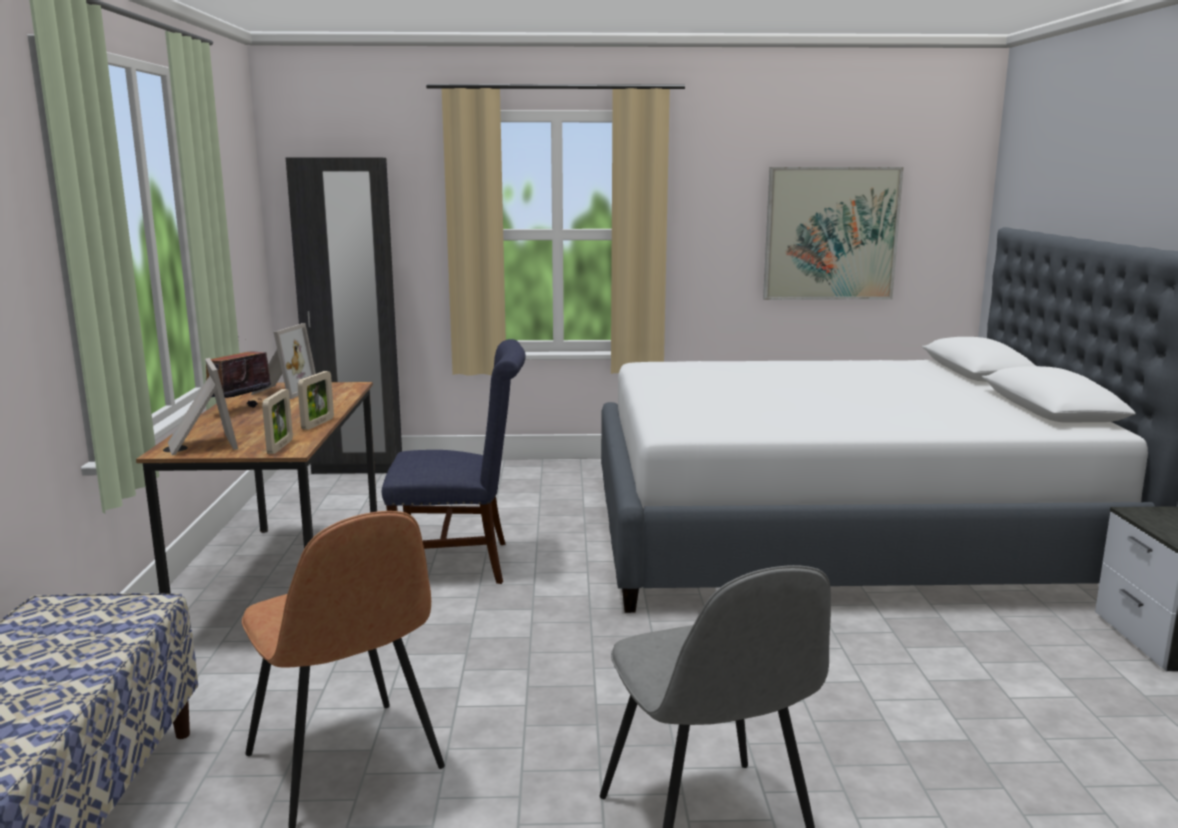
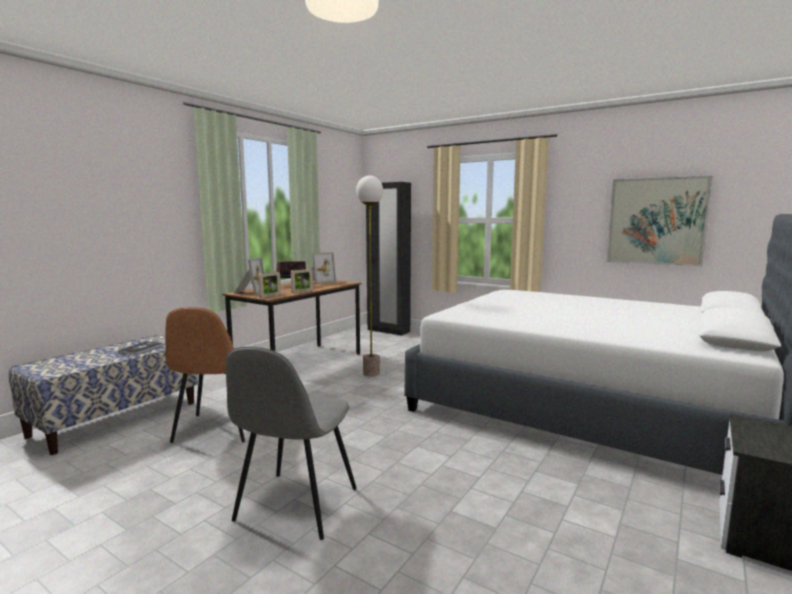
camera: 35 degrees right, 5 degrees down
blue chair [382,339,526,584] -> floor lamp [356,175,383,376]
none -> book [118,341,164,355]

